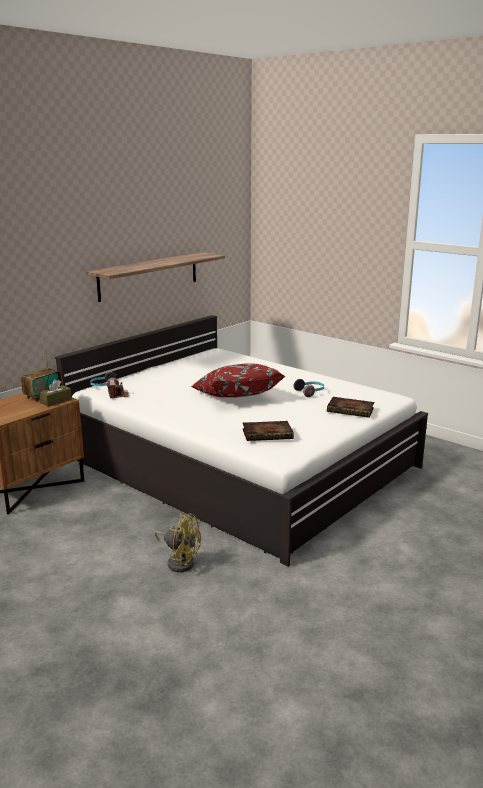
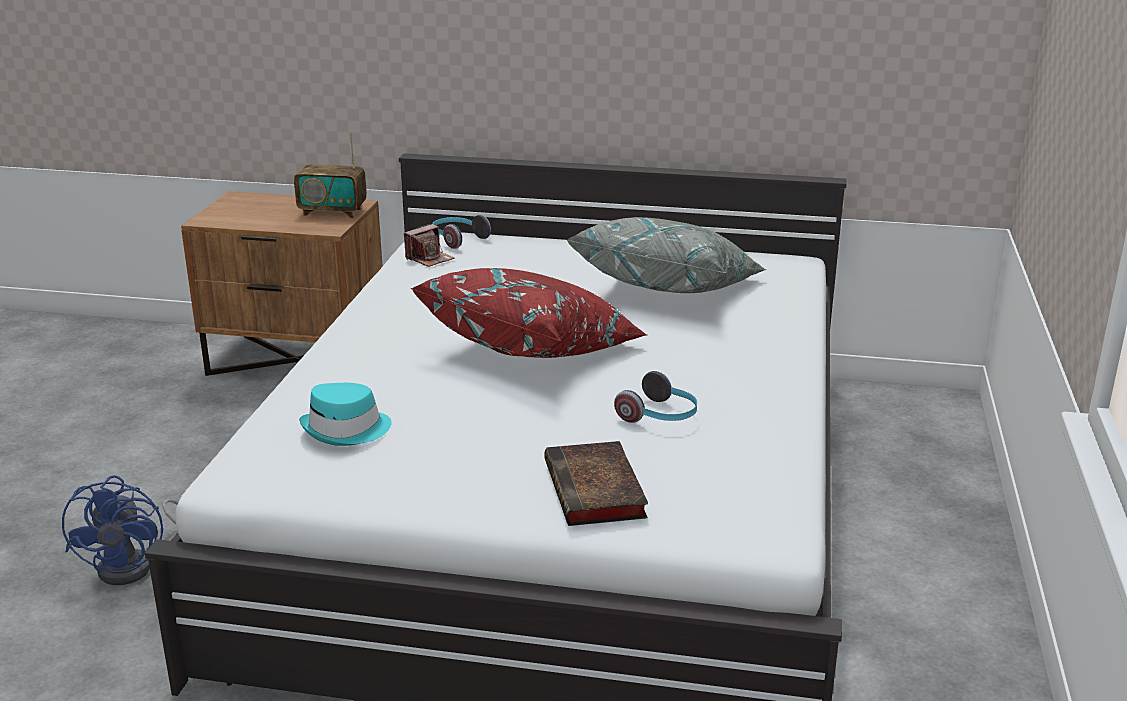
camera: 60 degrees right, 5 degrees up
brown tissue box [39,379,72,407] -> none
shelf [86,252,225,302] -> none
yellow fan [155,513,201,572] -> blue fan [62,475,178,585]
book [242,421,294,441] -> turquoise hat [299,383,392,446]
none -> grey pillow [566,217,766,293]

